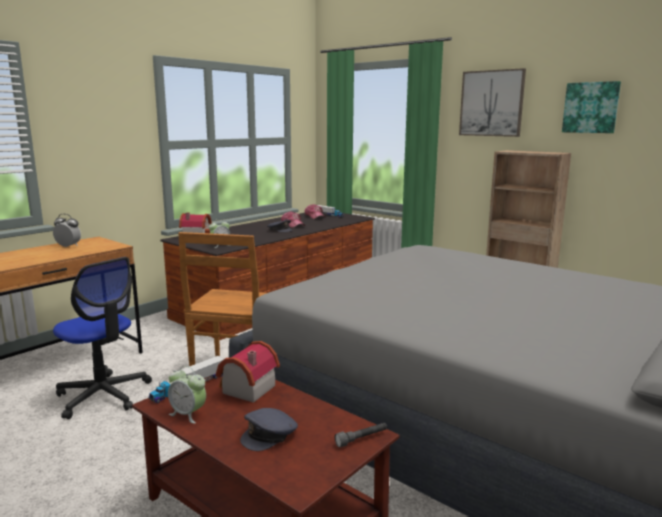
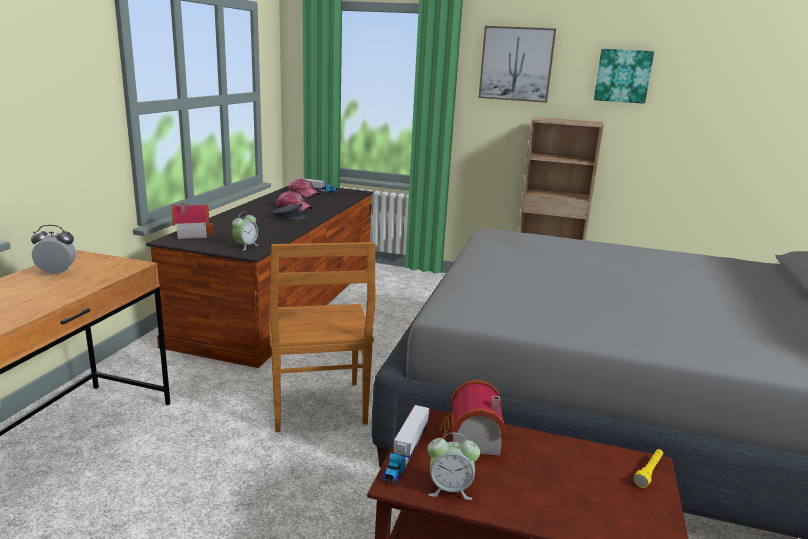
camera: 25 degrees left, 5 degrees up
office chair [53,257,152,419] -> none
grey cap [240,408,298,451] -> none
grey flashlight [335,423,387,448] -> yellow flashlight [633,449,663,488]

